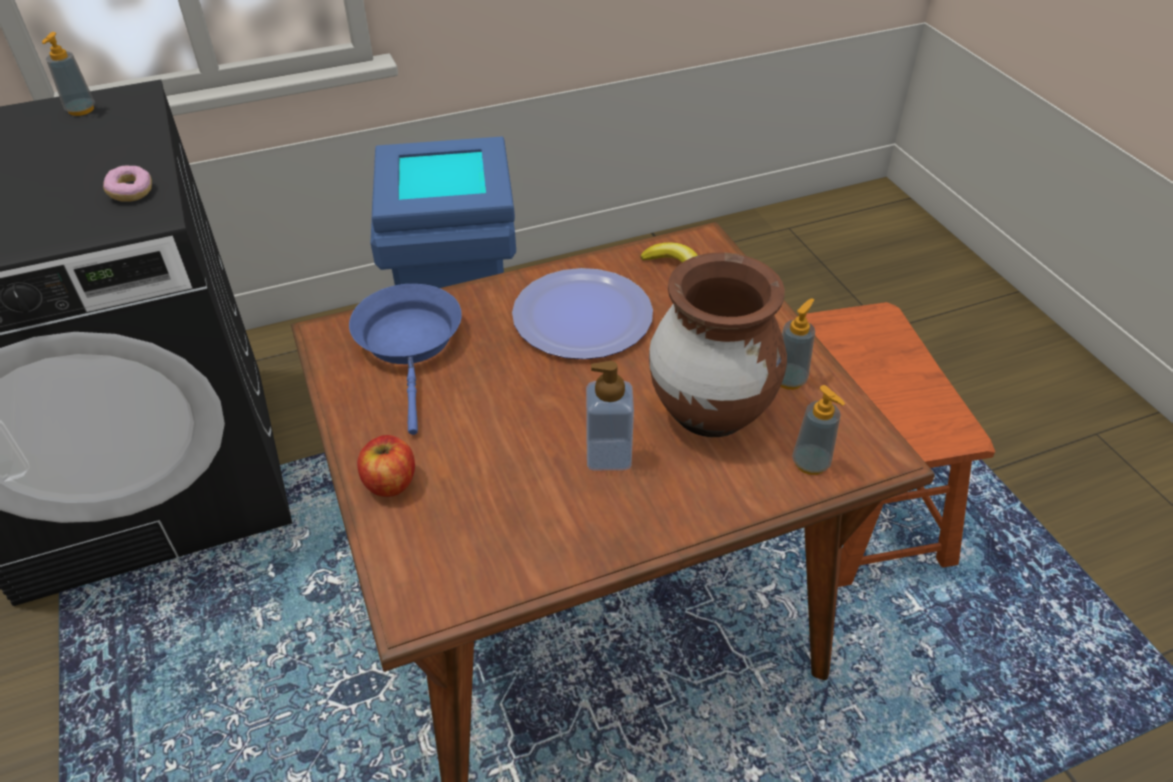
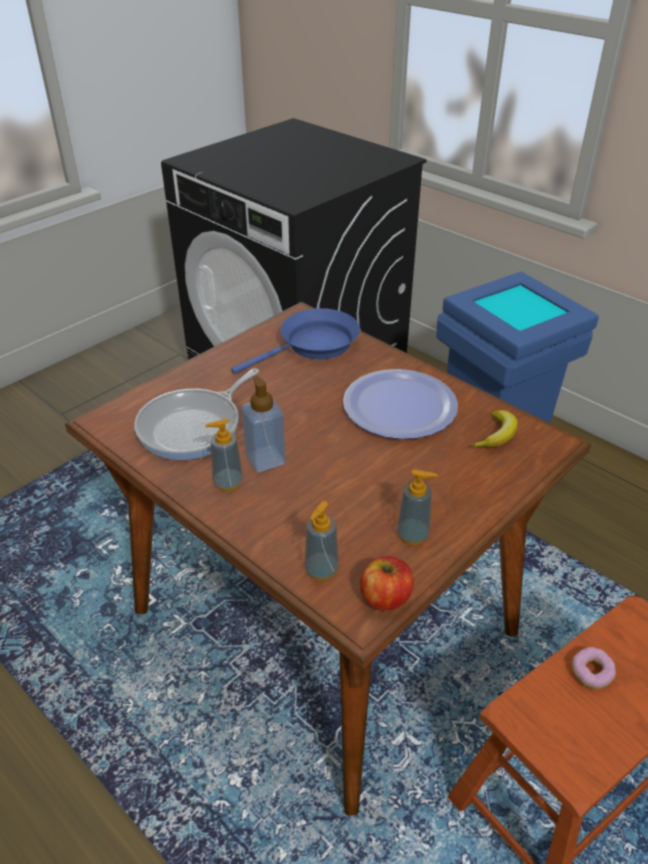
camera: 65 degrees right, 5 degrees down
soap dispenser [42,32,95,116] -> soap dispenser moved to [205,418,243,491]
donut [103,166,152,202] -> donut moved to [572,647,616,689]
apple [357,435,415,497] -> apple moved to [360,556,414,610]
brown vase [649,253,787,437] -> none
none -> frying pan [134,368,259,460]

